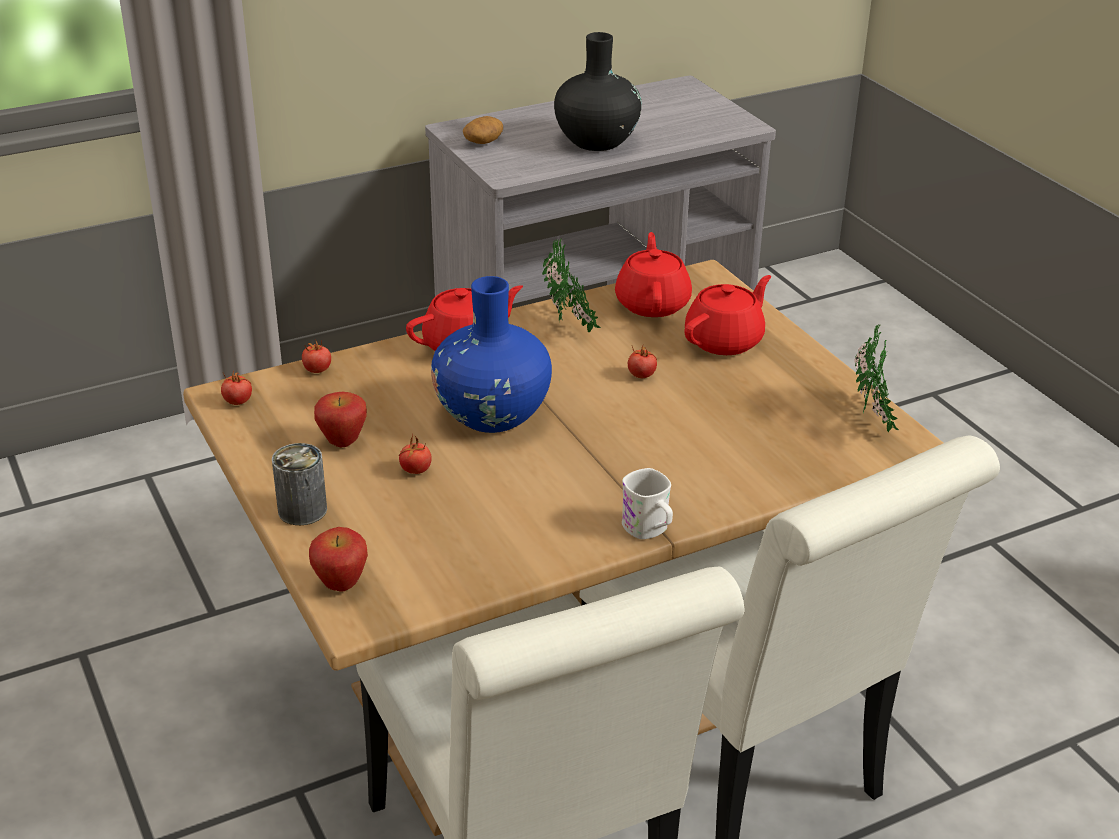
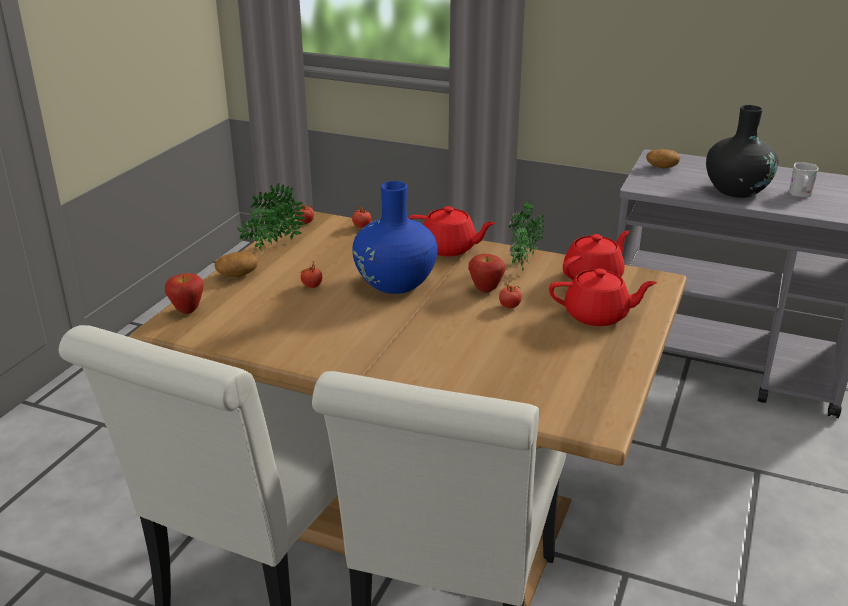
camera: 50 degrees right, 5 degrees down
can [272,443,327,525] -> potato [215,251,258,277]
apple [314,392,367,447] -> apple moved to [468,254,505,293]
white mug [622,468,673,539] -> white mug moved to [789,162,818,197]
potted plant [854,324,899,432] -> potted plant moved to [237,183,306,251]

